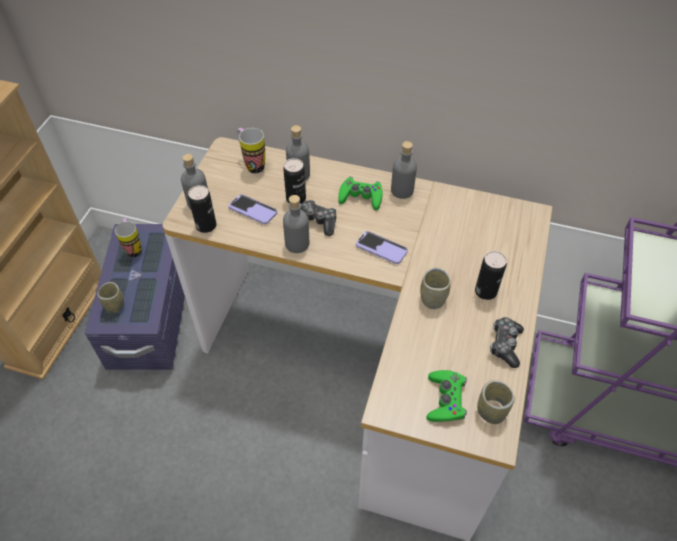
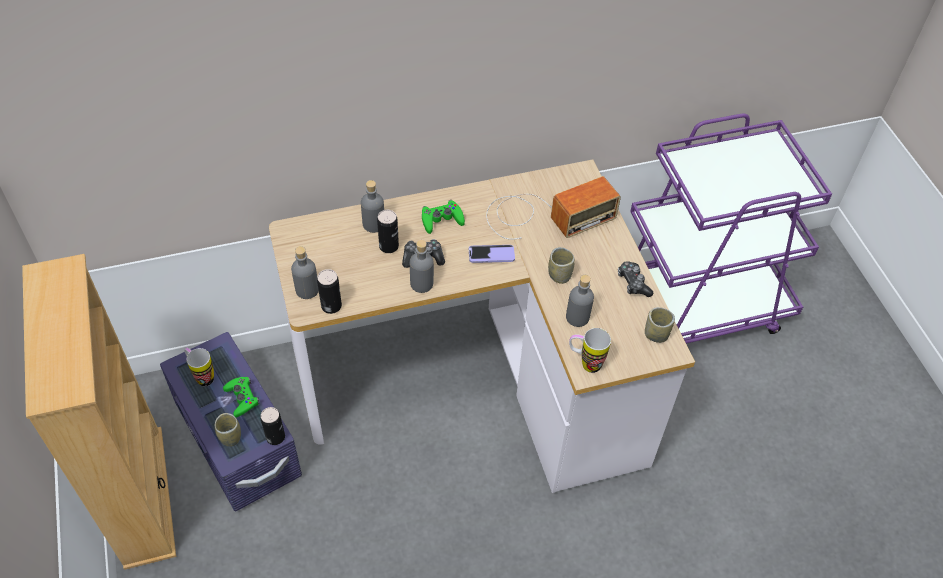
camera: 35 degrees left, 0 degrees up
phone [228,194,277,224] -> none
mug [237,128,265,174] -> mug moved to [569,328,611,373]
grey bottle [391,141,417,199] -> grey bottle moved to [566,275,594,327]
green game controller [426,370,467,422] -> green game controller moved to [223,377,260,418]
can [475,251,507,300] -> can moved to [261,407,285,445]
none -> radio [486,176,621,240]

